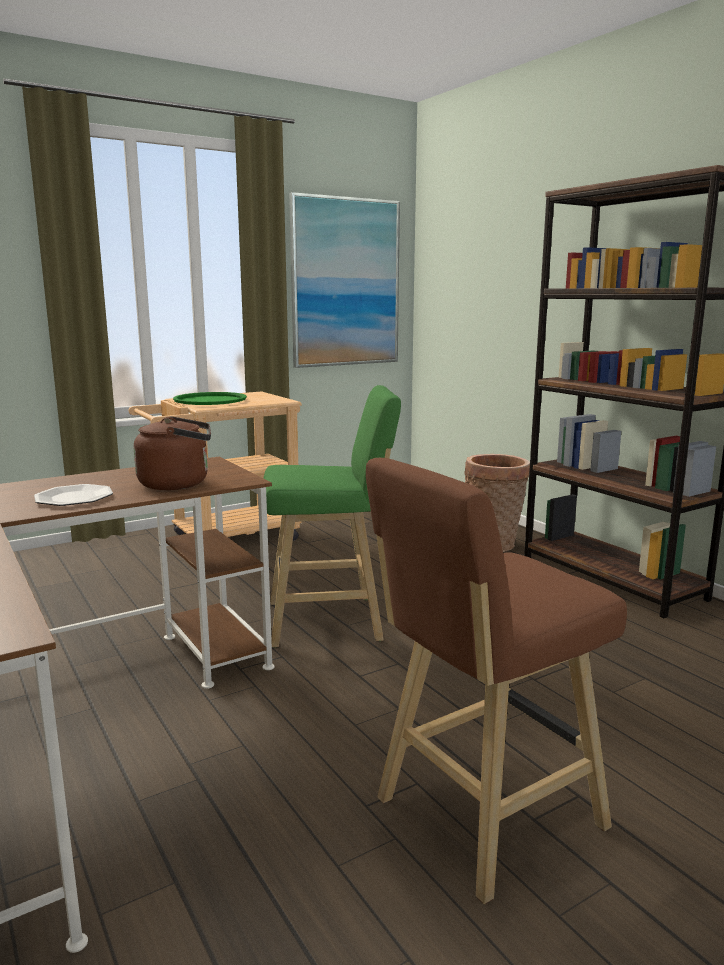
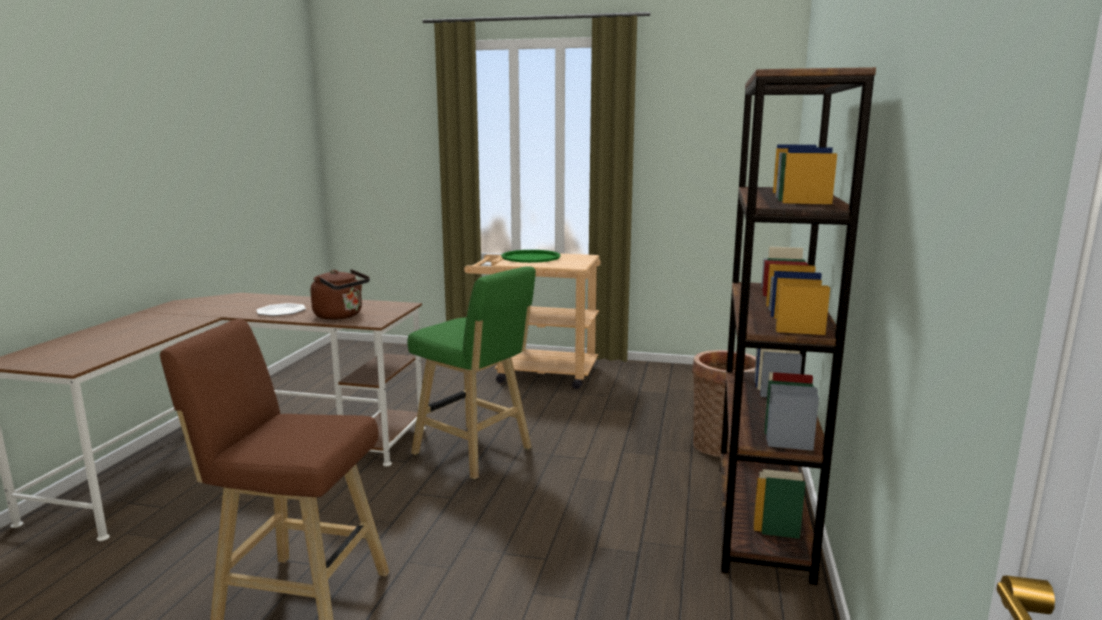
camera: 45 degrees right, 0 degrees up
picture [289,192,400,368] -> none

